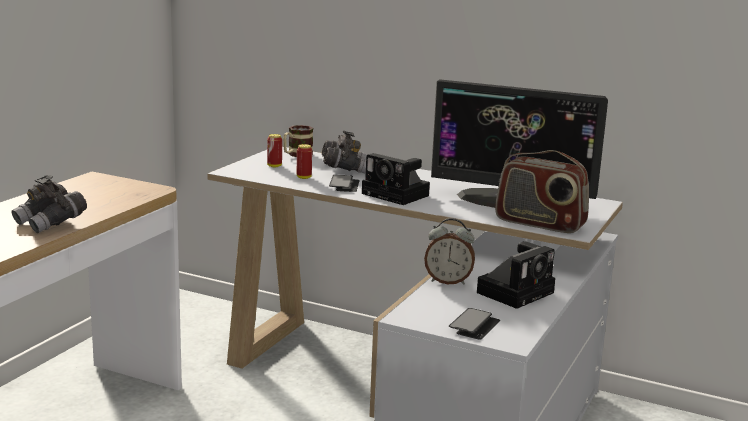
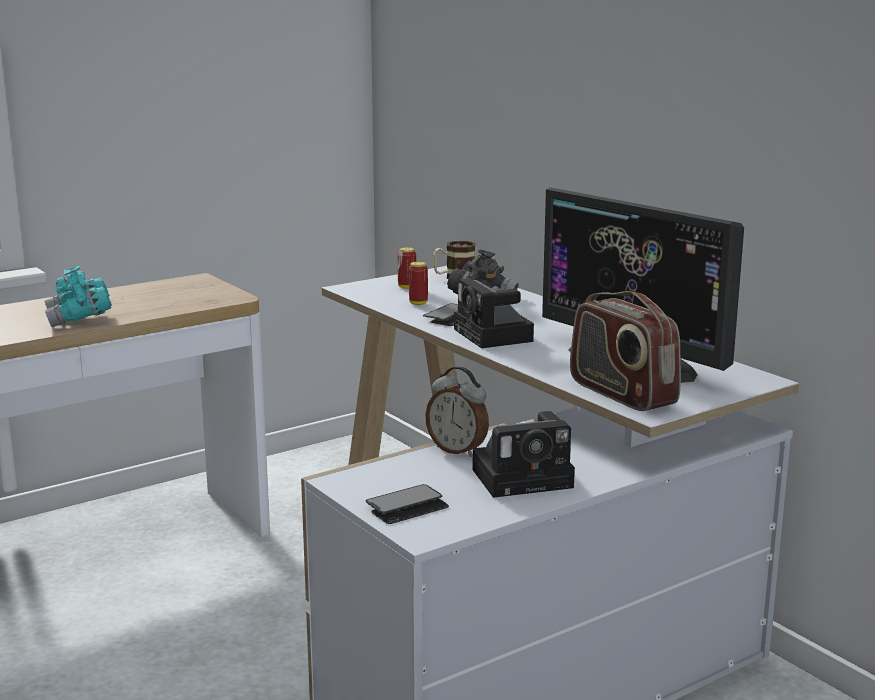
camera: 30 degrees right, 0 degrees up
grey binoculars [11,175,87,233] -> turquoise binoculars [44,266,112,327]

